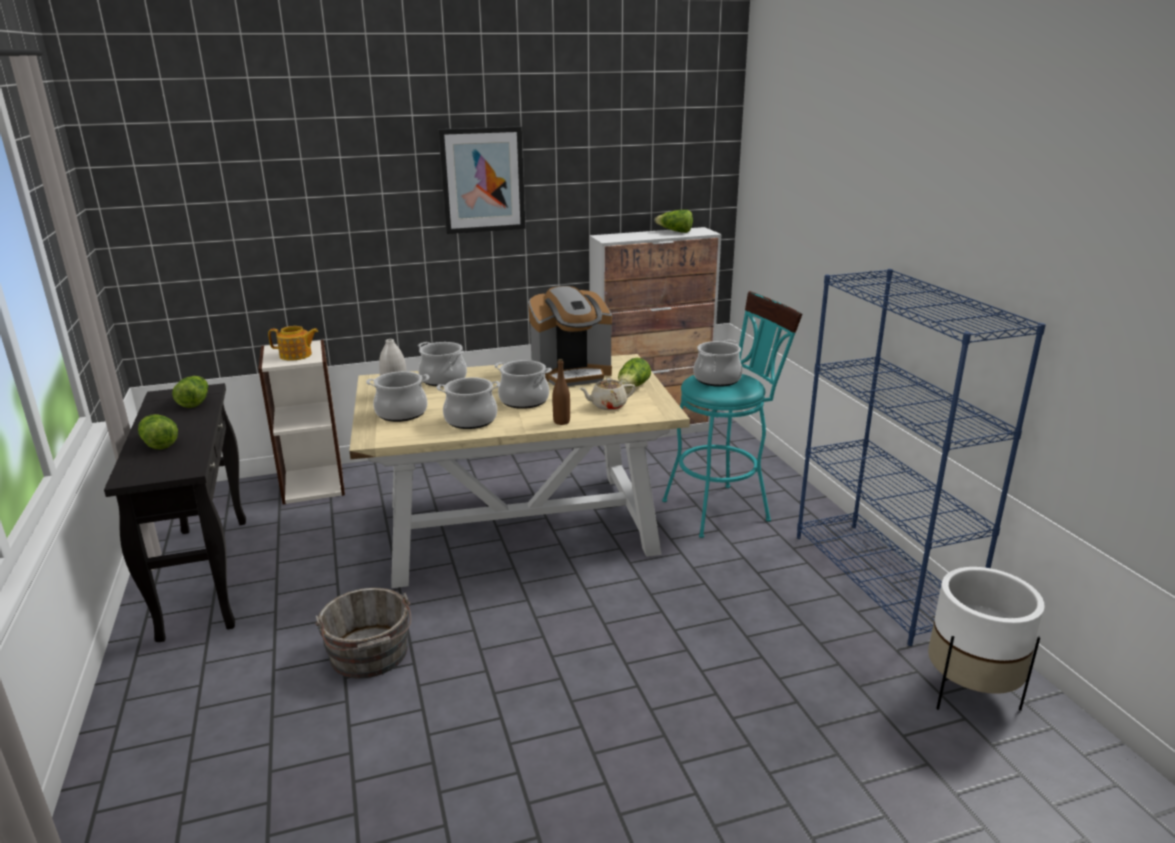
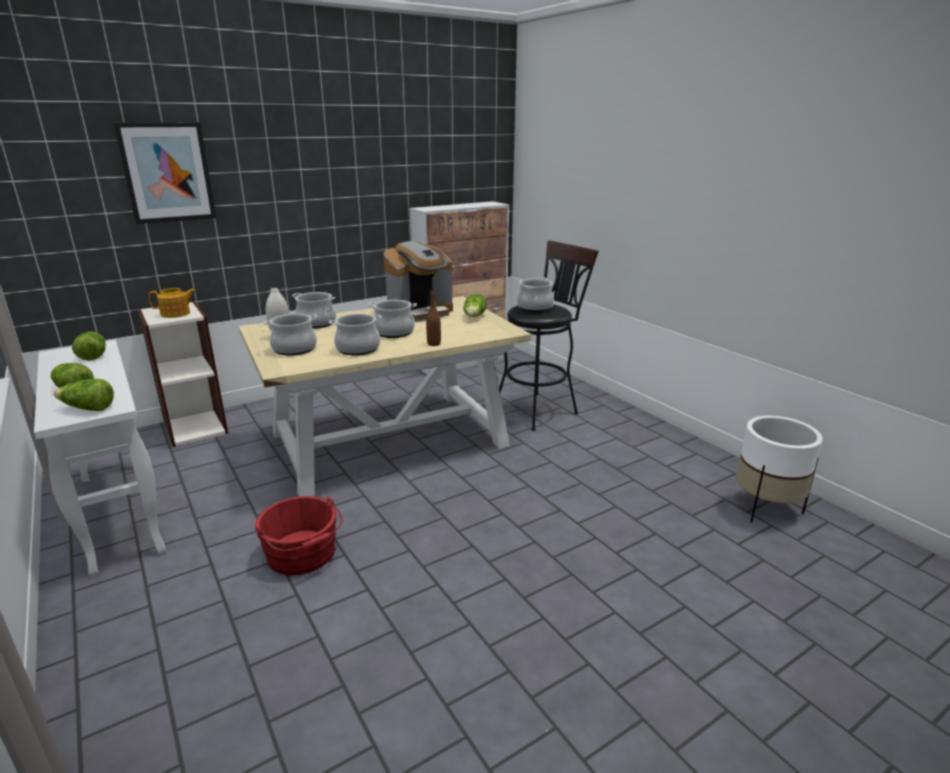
camera: 15 degrees left, 0 degrees up
black console table [104,383,246,642] -> white console table [34,340,166,576]
grey bucket [315,588,411,679] -> red bucket [255,496,343,575]
picture [438,126,526,234] -> picture moved to [113,122,216,224]
beige teapot [579,378,635,410] -> none
lettuce [654,210,693,233] -> lettuce moved to [54,379,114,411]
turquoise stool [662,291,802,538] -> black stool [499,240,599,431]
blue bookcase [797,269,1046,646] -> none

